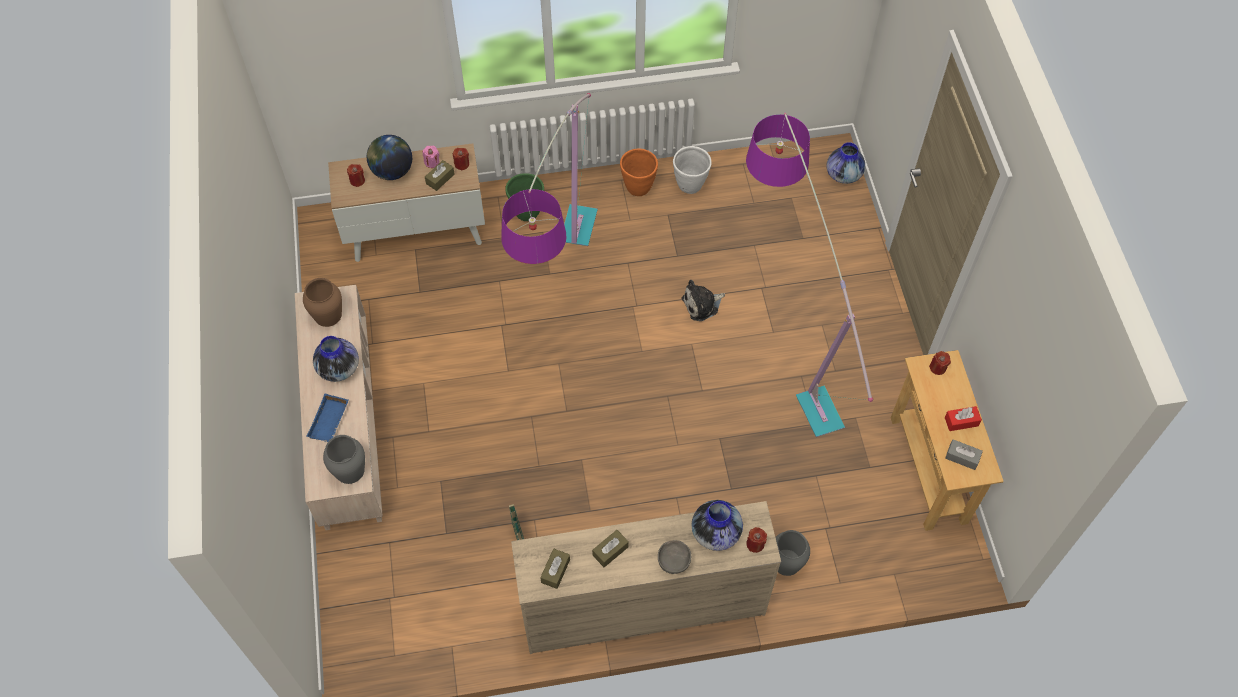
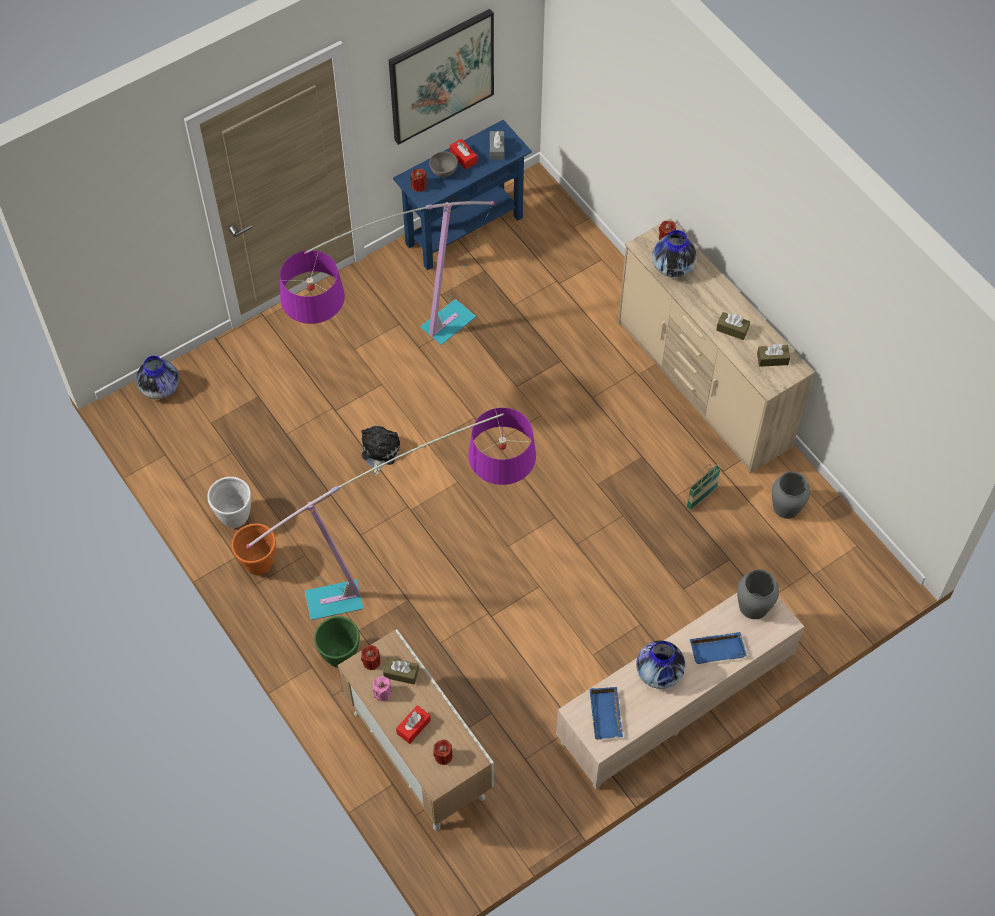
camera: 115 degrees left, 0 degrees up
brown vase [303,278,342,327] -> blue tray [590,687,623,740]
globe [367,135,412,180] -> red tissue box [396,705,431,744]
grey bowl [658,540,691,574] -> grey bowl moved to [429,151,458,177]
plush toy [681,280,725,321] -> plush toy turned 120 degrees counterclockwise [361,426,400,476]
grey vase [775,530,810,576] -> grey vase moved to [772,471,810,519]
beige console table [891,350,1004,531] -> blue console table [393,120,532,270]
none -> picture [389,9,494,145]

